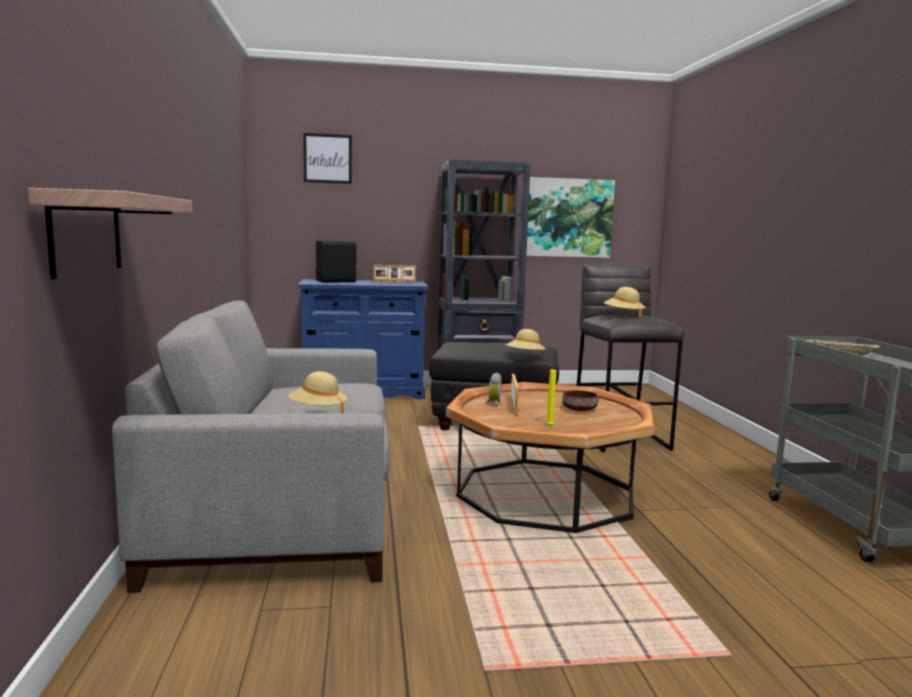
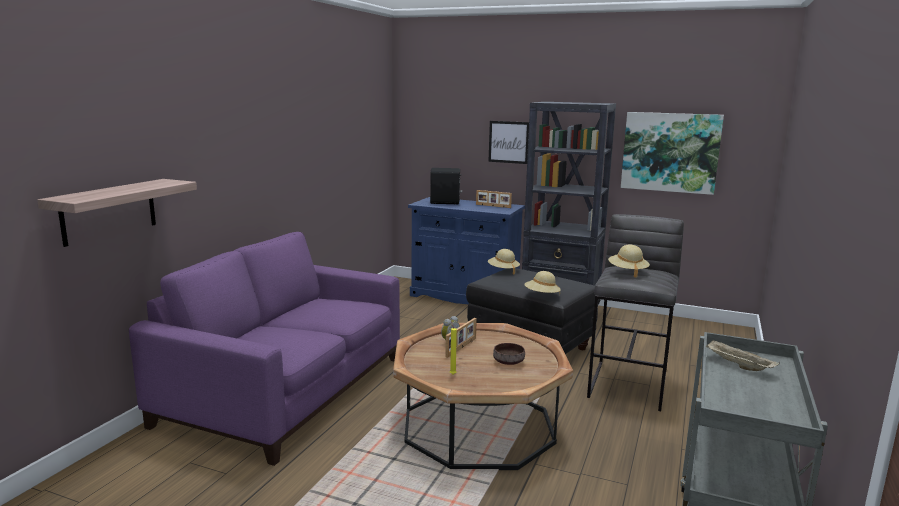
camera: 30 degrees right, 5 degrees up
grey sofa [112,301,390,593] -> purple sofa [129,232,400,466]
beige hat [288,371,347,413] -> beige hat moved to [488,249,520,274]
picture [303,133,352,184] -> picture moved to [488,121,529,164]

